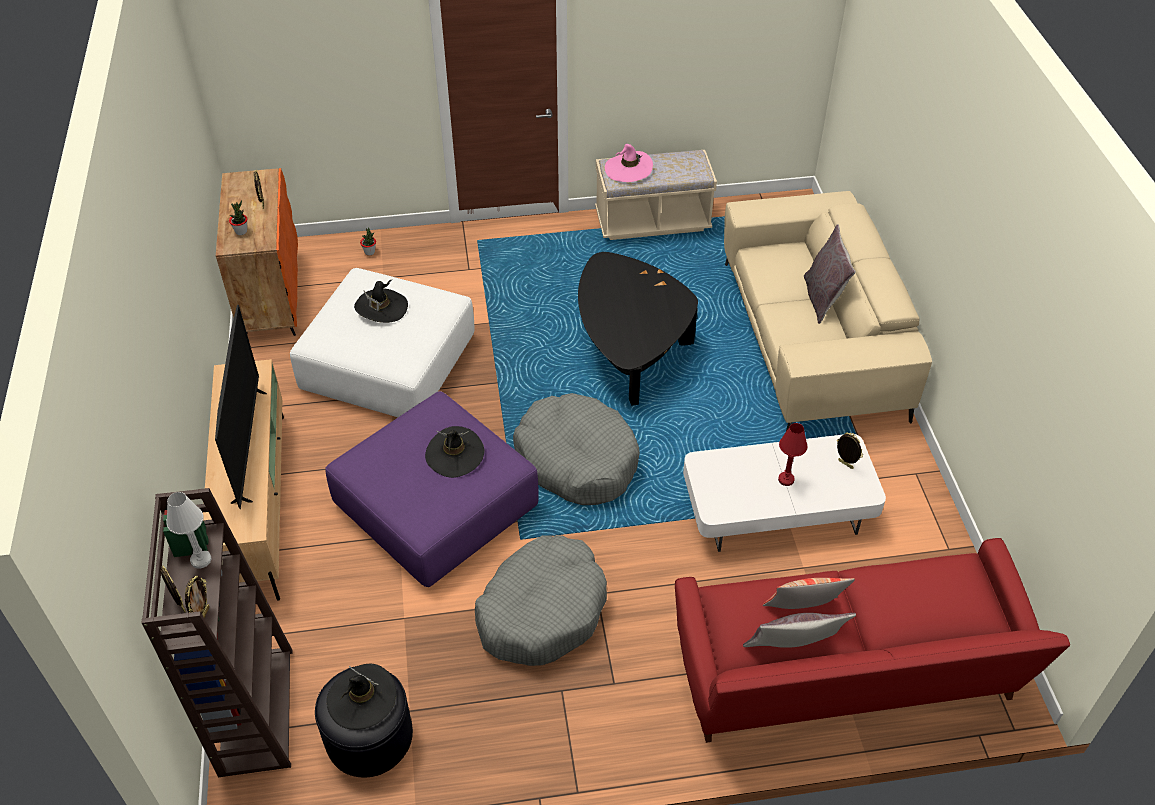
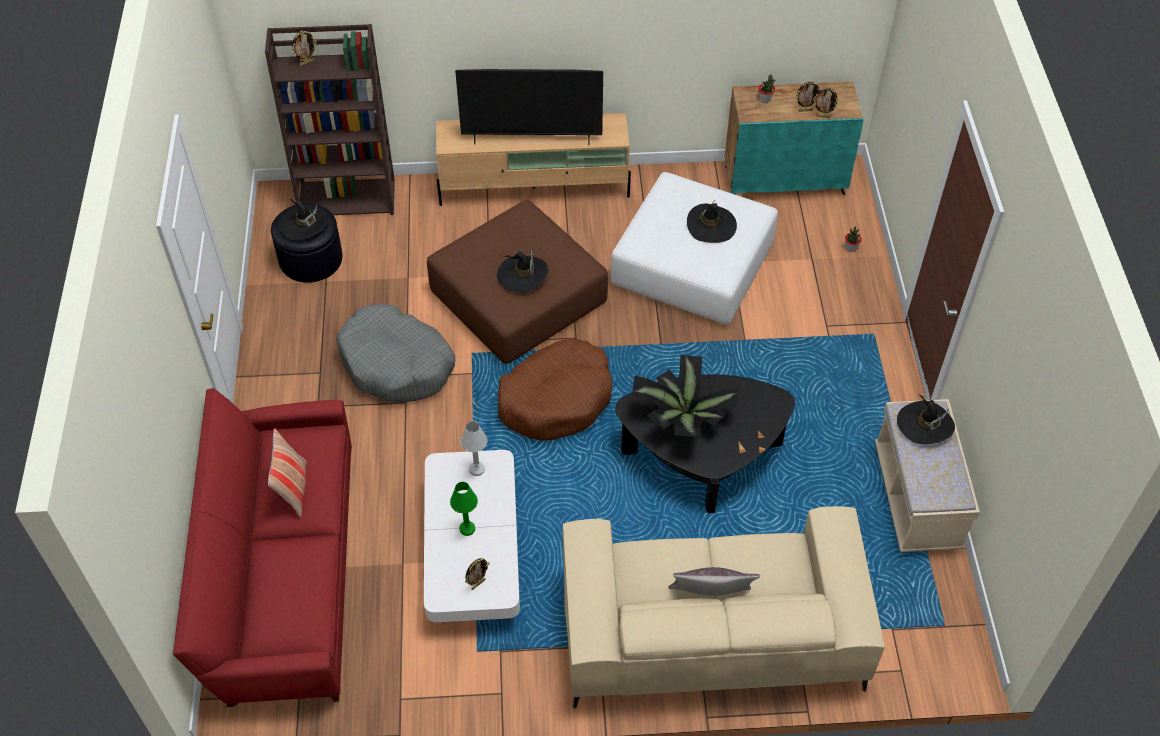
camera: 95 degrees right, 5 degrees up
white table lamp [166,492,211,569] -> white table lamp moved to [461,421,487,476]
picture frame [185,575,209,618] -> picture frame moved to [813,87,839,119]
orange cabinet [216,168,298,336] -> turquoise cabinet [724,82,864,195]
purple ottoman [325,391,539,587] -> brown ottoman [427,200,608,364]
grey dog bed [513,393,640,505] -> brown dog bed [498,338,612,441]
pink hat [605,143,653,182] -> black hat [897,395,955,444]
grey pillow [743,613,856,648] -> none
red table lamp [778,423,807,486] -> green table lamp [450,482,478,536]
none -> potted plant [632,355,739,438]

